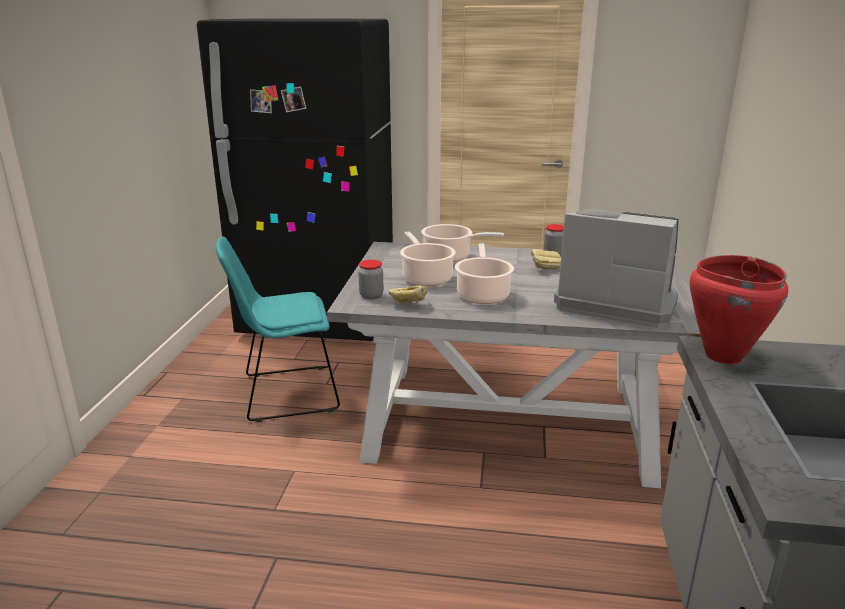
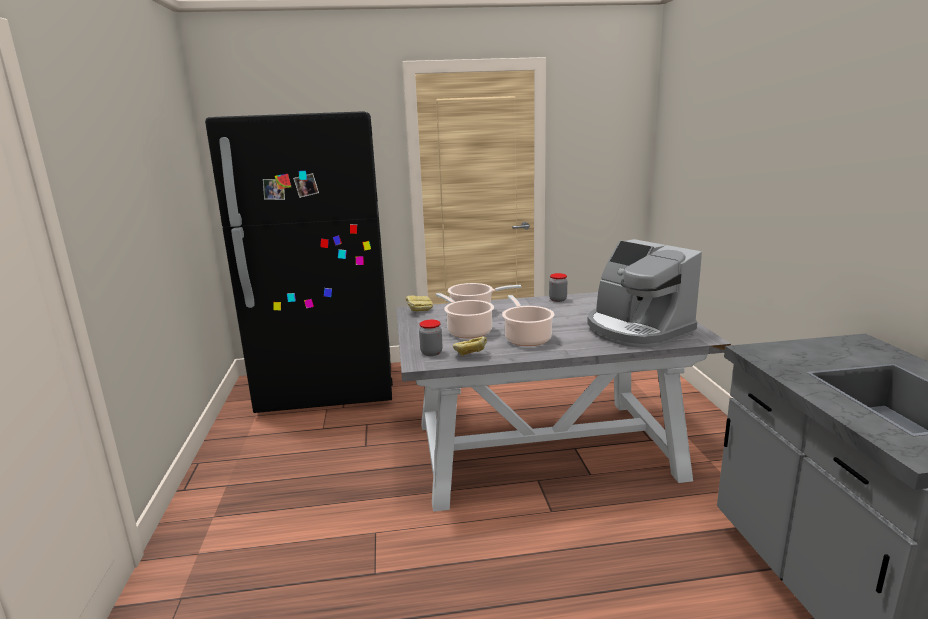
camera: 15 degrees left, 5 degrees down
turquoise chair [216,237,340,422] -> none
bread [531,249,561,269] -> bread moved to [406,296,433,312]
coffee machine [554,209,679,328] -> coffee machine turned 135 degrees counterclockwise [587,239,702,348]
red cooking pot [690,255,788,364] -> none

